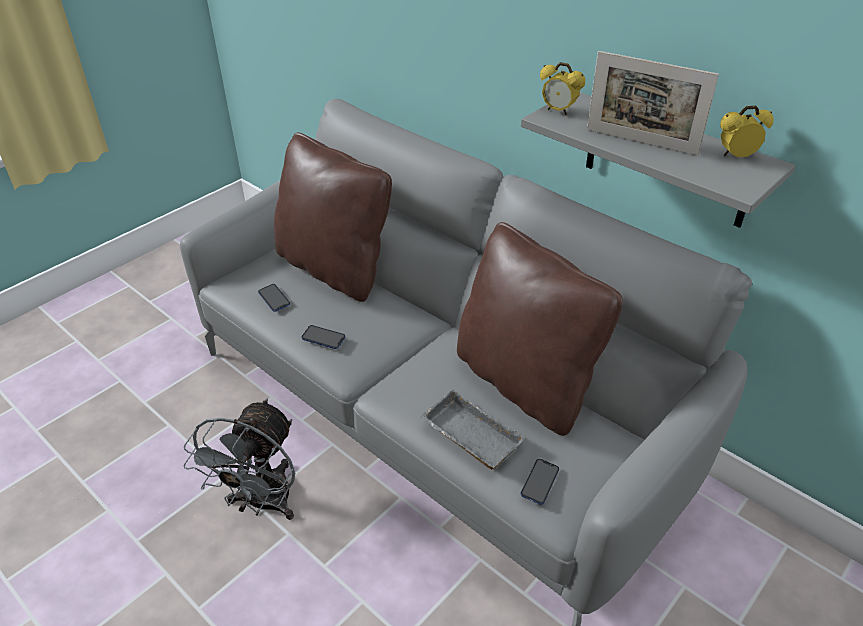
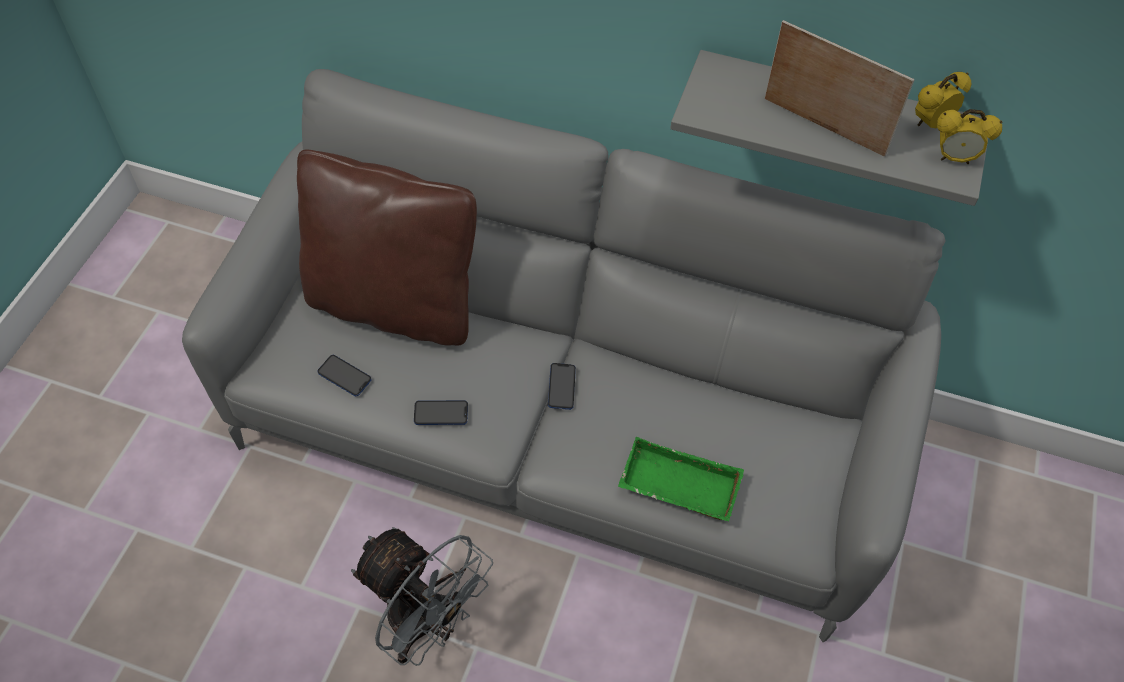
camera: 25 degrees left, 15 degrees up
grey fan [183,398,295,520] -> grey fan turned 45 degrees counterclockwise [351,527,493,666]
grey tray [420,390,526,469] -> green tray [618,437,744,521]
brown pillow [457,222,623,436] -> none
phone [520,459,559,505] -> phone moved to [548,363,576,410]
alarm clock [540,62,585,115] -> alarm clock moved to [937,109,1002,164]
picture frame [587,51,719,156] -> picture frame turned 150 degrees counterclockwise [764,20,914,157]

